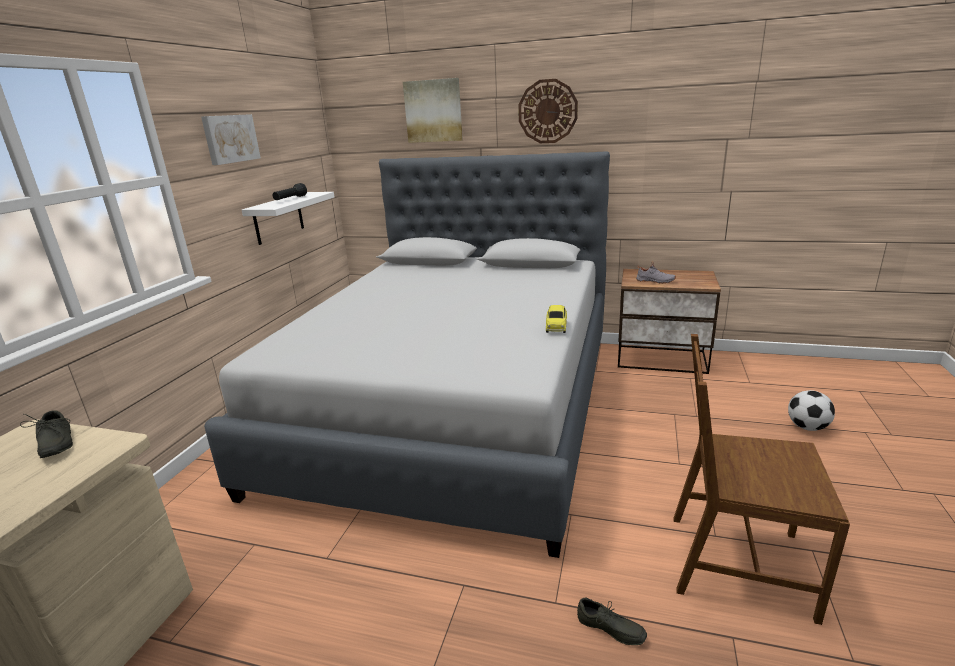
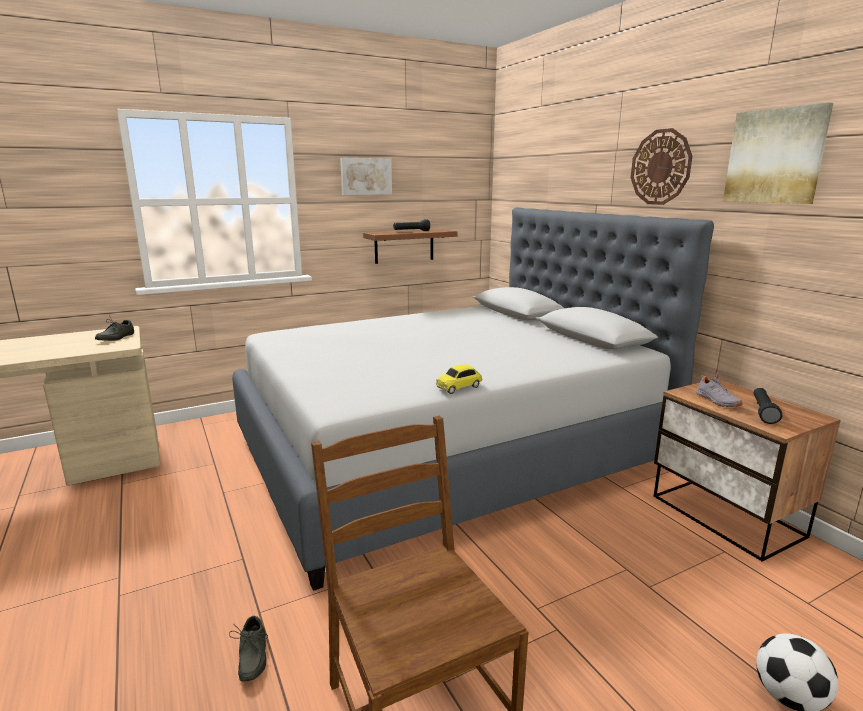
camera: 45 degrees right, 5 degrees down
white shelf [242,192,335,245] -> brown shelf [363,229,458,264]
picture [403,78,463,143] -> picture moved to [723,102,833,204]
none -> black flashlight [753,388,782,424]

